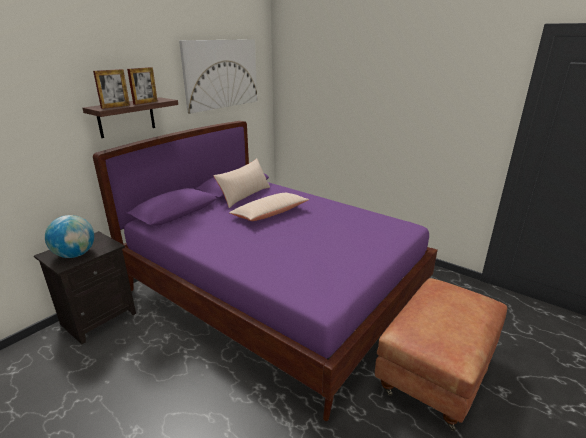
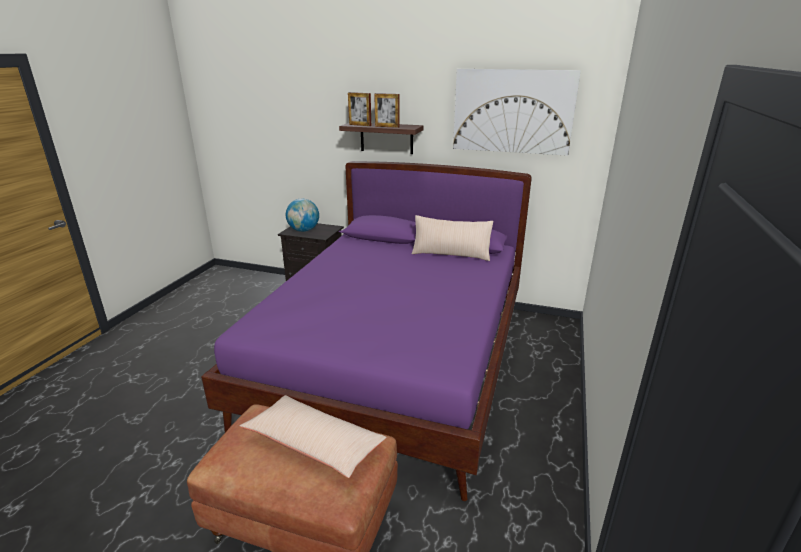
camera: 70 degrees right, 0 degrees up
beige pillow [229,193,309,221] -> beige pillow moved to [240,395,386,478]

